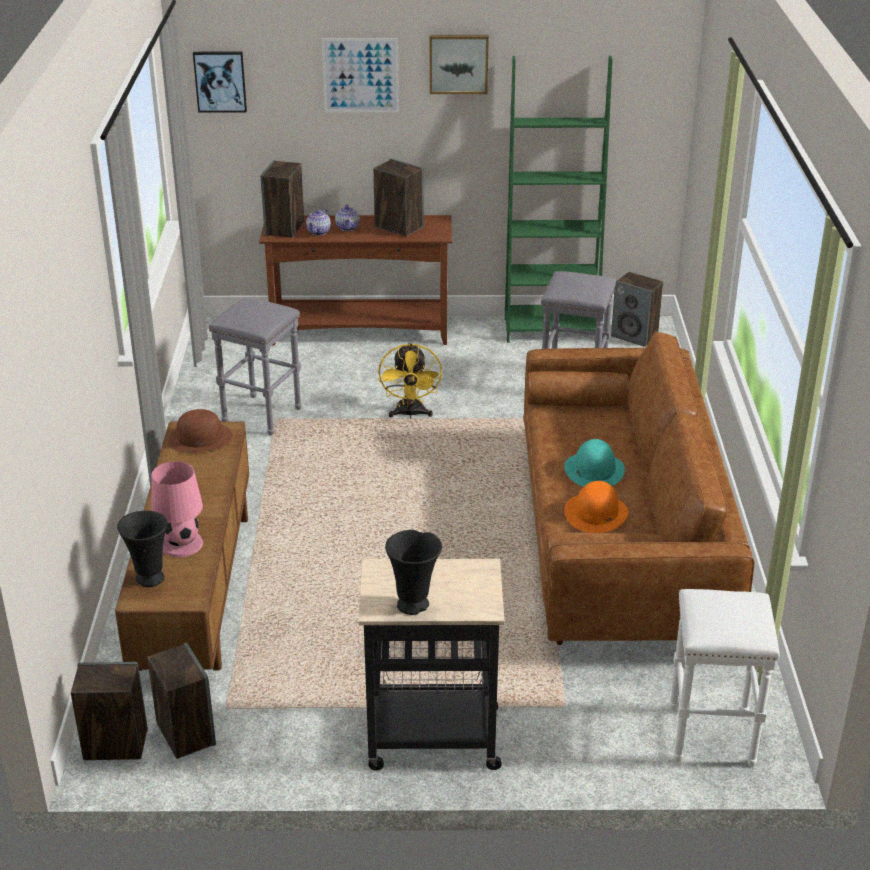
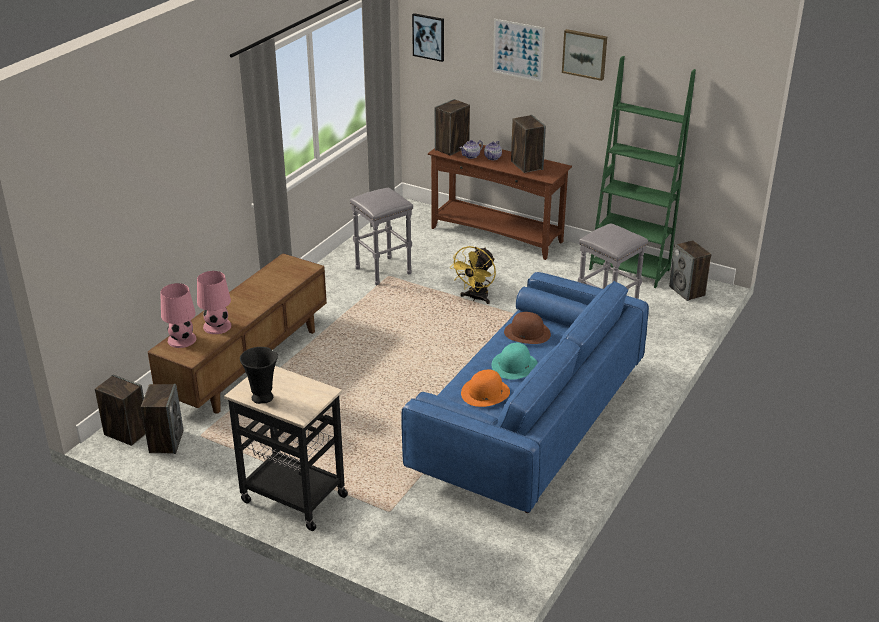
camera: 30 degrees right, 0 degrees up
black vase [117,510,168,587] -> pink table lamp [160,283,196,348]
brown hat [167,409,232,452] -> brown hat moved to [504,312,551,344]
brown sofa [523,331,754,645] -> blue sofa [402,272,649,513]
white stool [669,589,780,767] -> none

